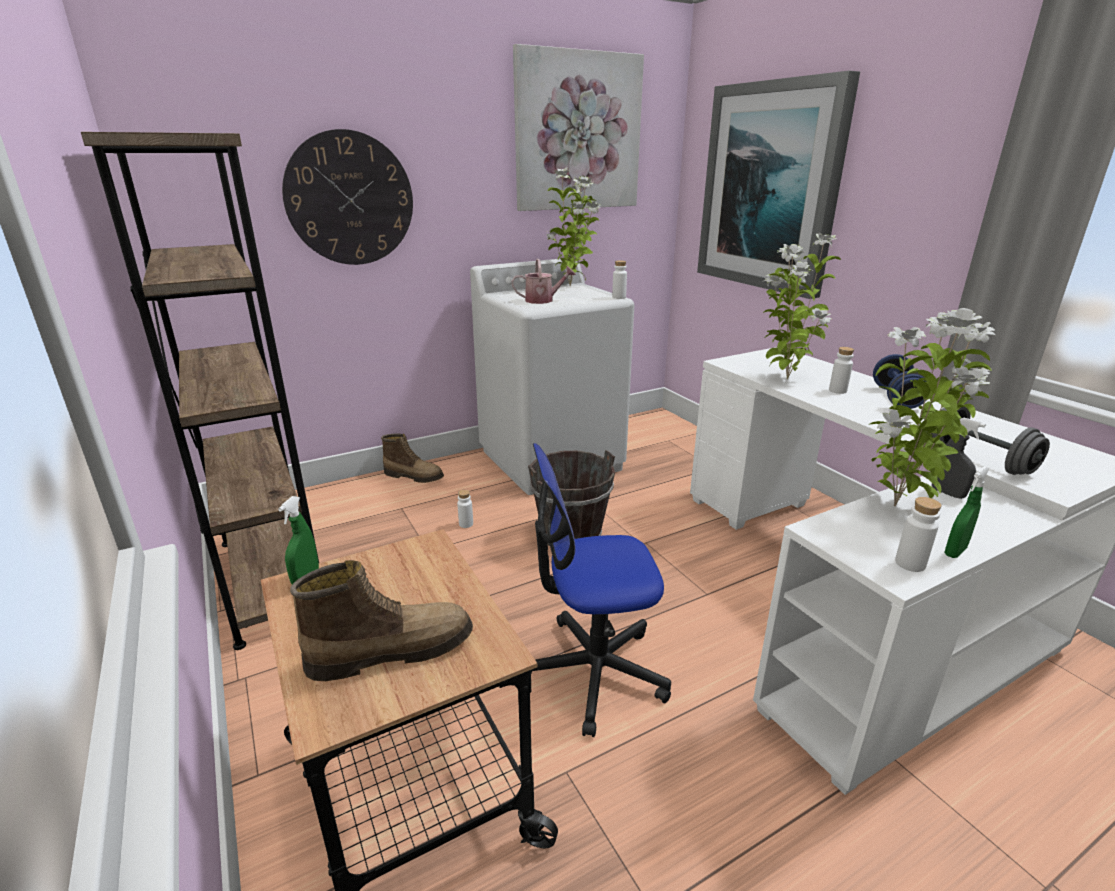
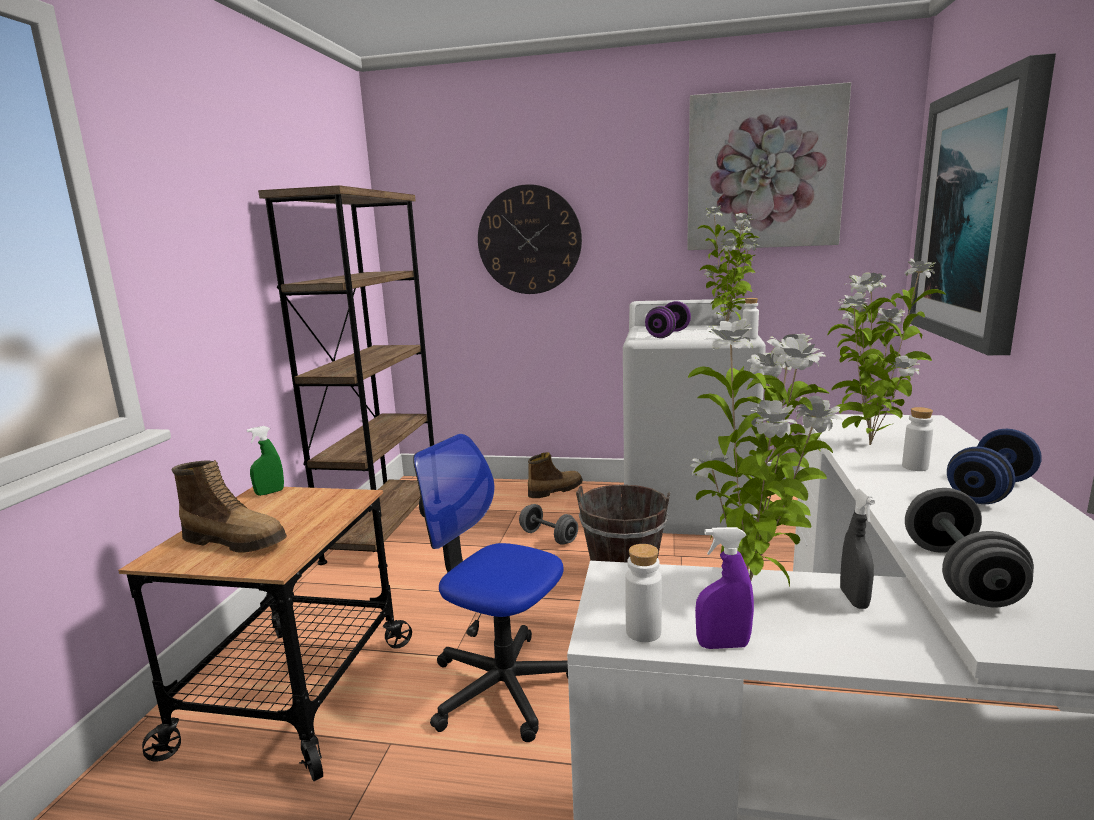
camera: 40 degrees right, 10 degrees down
boot [381,433,444,483] -> boot turned 90 degrees counterclockwise [528,452,583,498]
white bottle [457,490,473,528] -> grey dumbbell [519,504,578,545]
watering can [511,259,576,304] -> purple dumbbell [645,301,691,338]
green spray bottle [944,466,989,558] -> purple spray bottle [695,527,754,649]

